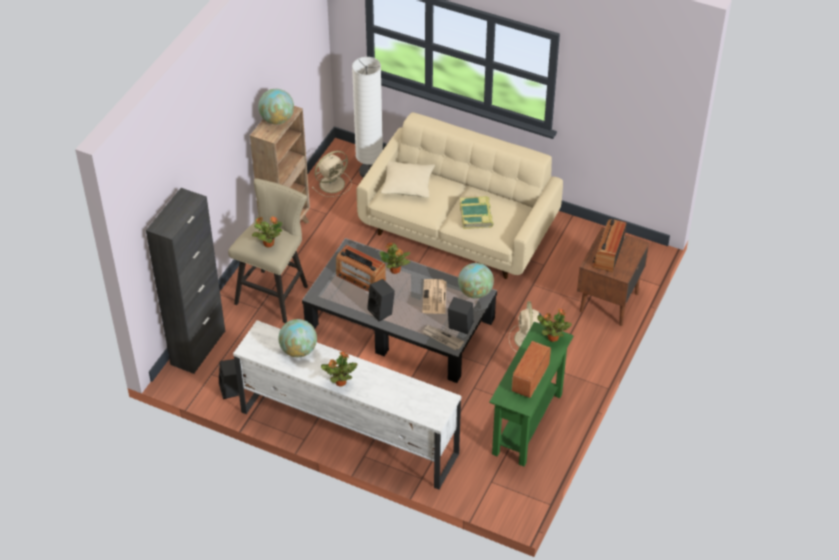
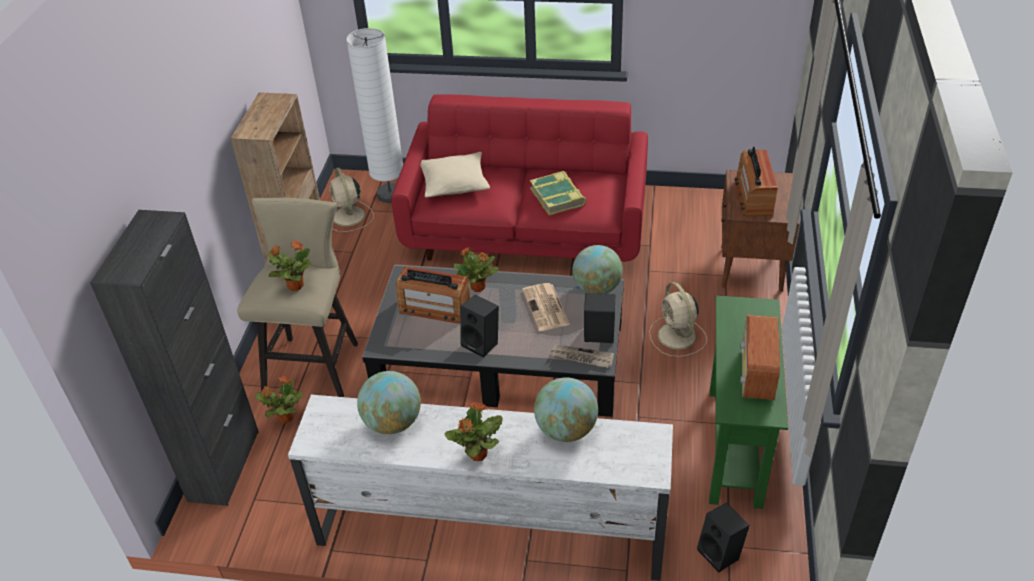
camera: 15 degrees left, 5 degrees down
black speaker [219,359,239,399] -> black speaker moved to [697,503,750,572]
globe [258,89,294,124] -> globe moved to [534,377,598,442]
beige fan [312,151,352,197] -> beige fan turned 120 degrees clockwise [330,167,374,232]
beige sofa [357,112,563,279] -> red sofa [391,94,648,262]
potted plant [538,308,572,342] -> potted plant moved to [255,376,303,423]

